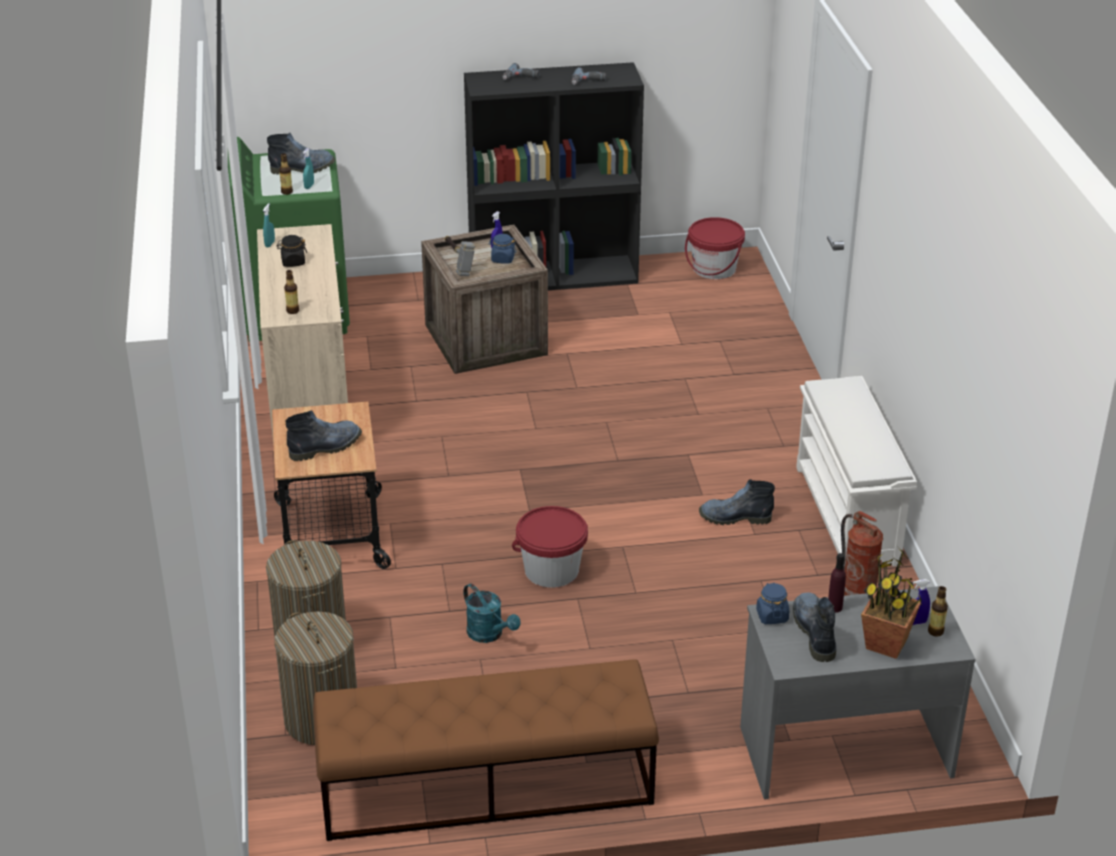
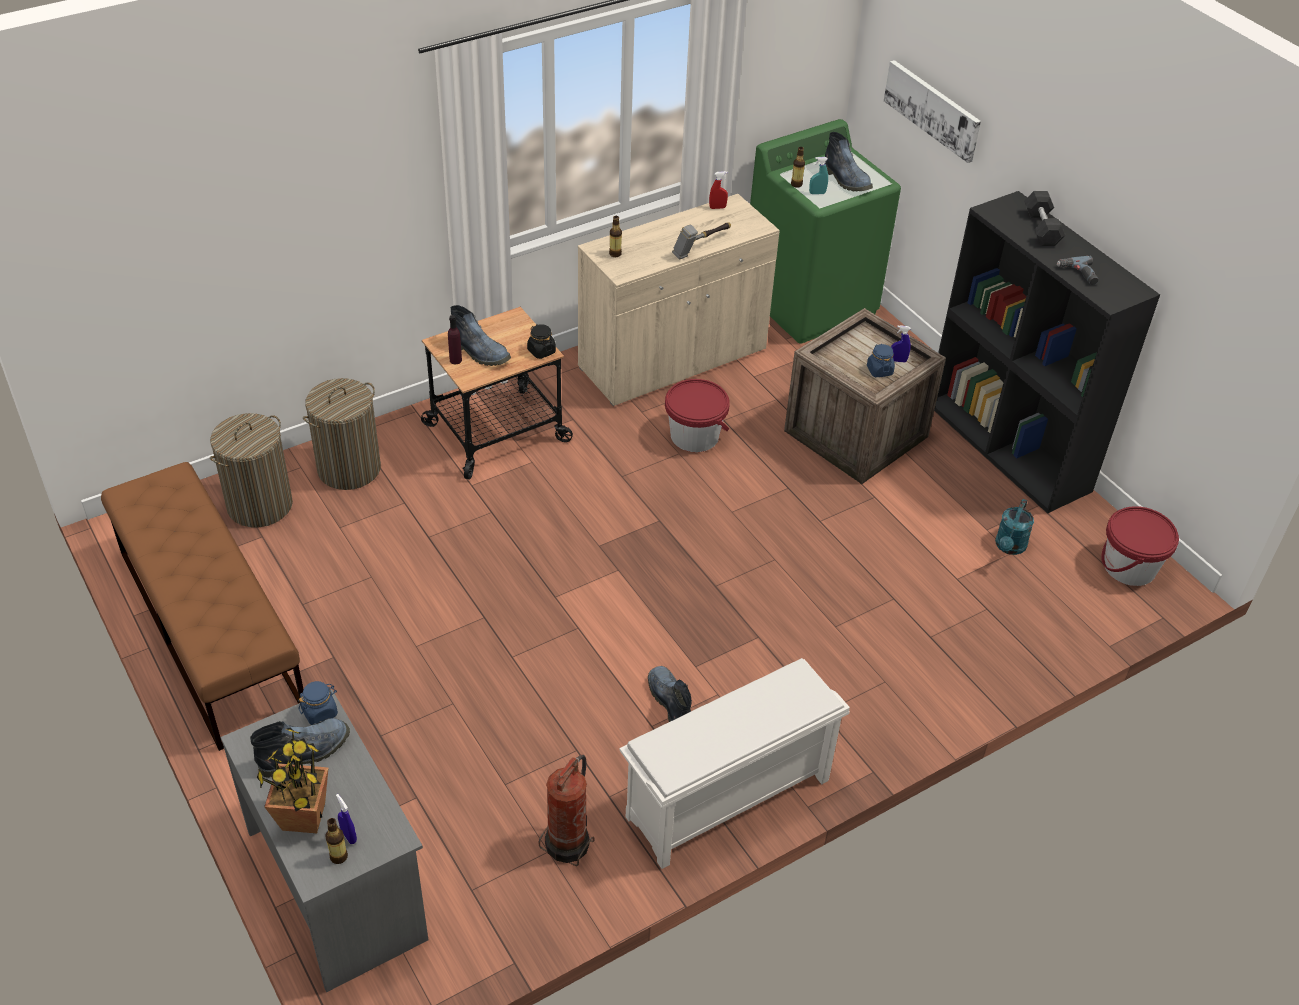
camera: 65 degrees right, 10 degrees up
turquoise spray bottle [263,203,275,247] -> red spray bottle [709,171,728,209]
black jar [277,235,307,267] -> black jar moved to [527,324,556,359]
hammer [445,236,475,276] -> hammer moved to [672,222,731,259]
turquoise watering can [463,584,521,643] -> turquoise watering can moved to [995,499,1034,555]
power drill [502,63,539,80] -> grey dumbbell [1024,191,1065,246]
red bucket [512,506,588,588] -> red bucket moved to [665,379,730,452]
purple bottle [828,553,846,613] -> purple bottle moved to [448,315,462,364]
none -> picture [884,60,981,163]

